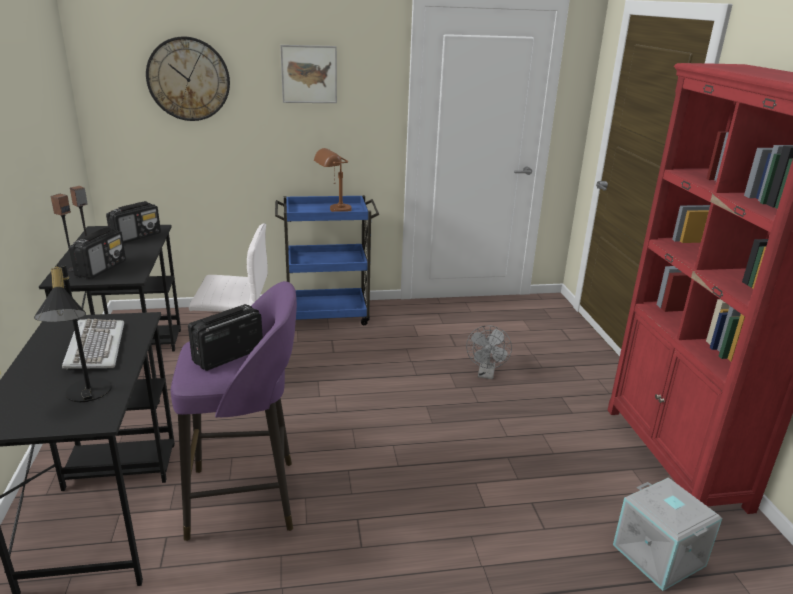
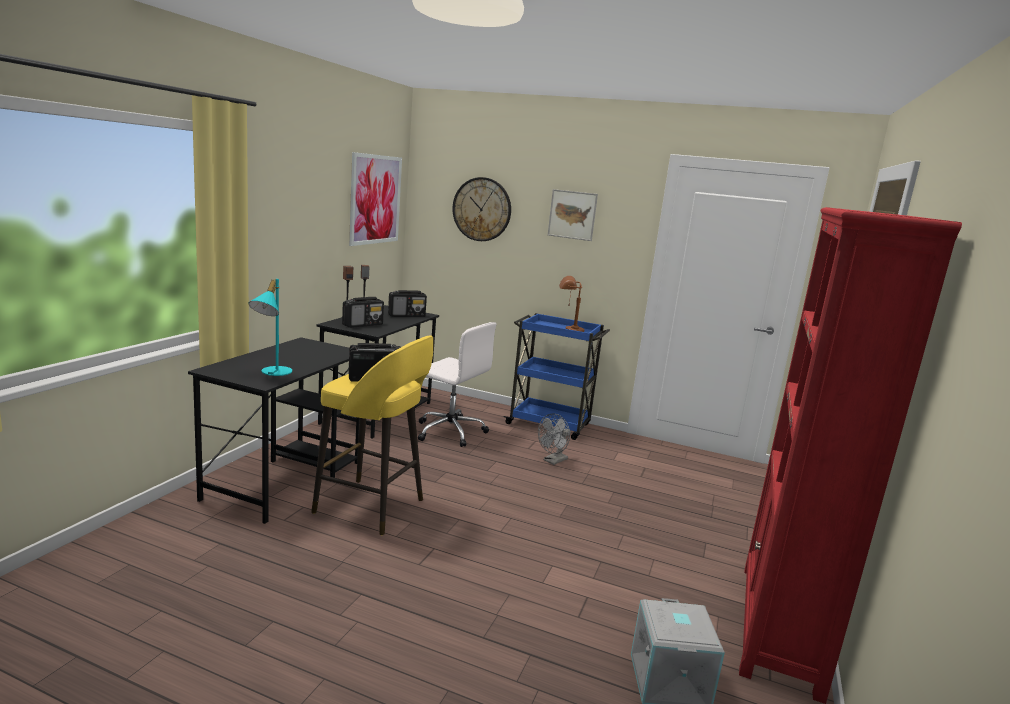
camera: 30 degrees right, 10 degrees down
black table lamp [34,264,112,402] -> turquoise table lamp [249,279,292,376]
keyboard [62,319,124,369] -> none
purple stool [171,281,297,541] -> yellow stool [311,335,433,535]
grey fan [466,326,512,379] -> grey fan moved to [538,414,571,465]
none -> picture [349,152,402,246]

